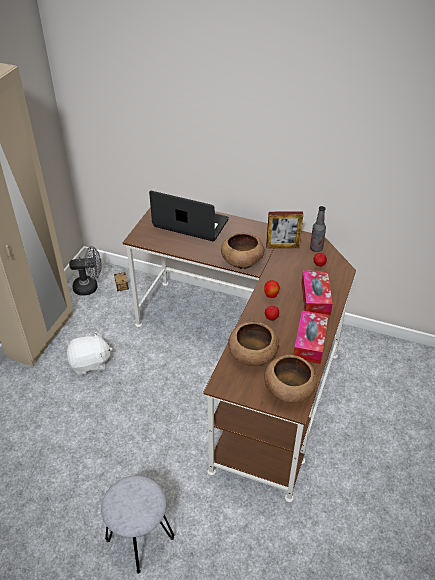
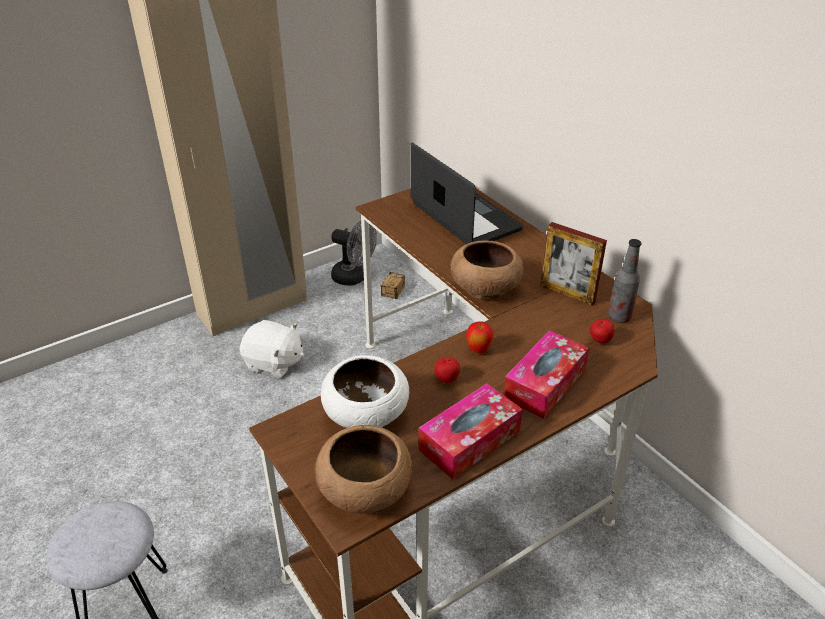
camera: 35 degrees right, 5 degrees down
brown bowl [228,321,278,366] -> white bowl [321,355,409,428]

